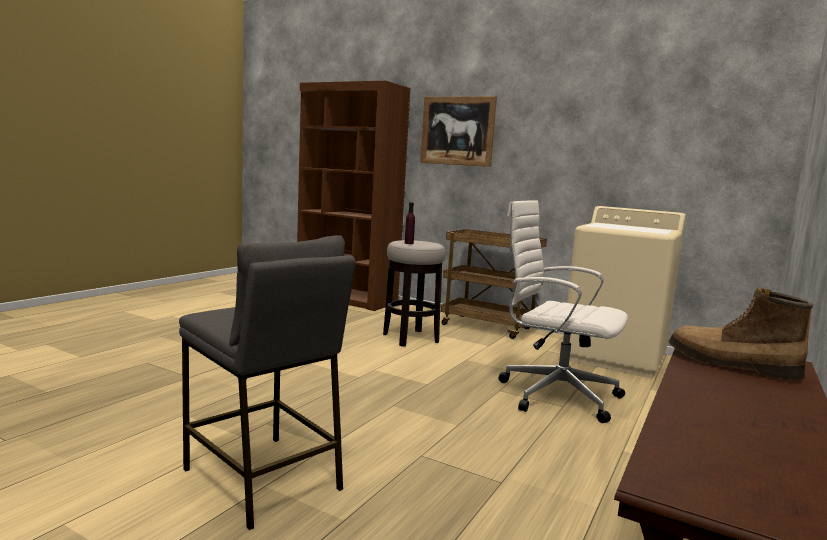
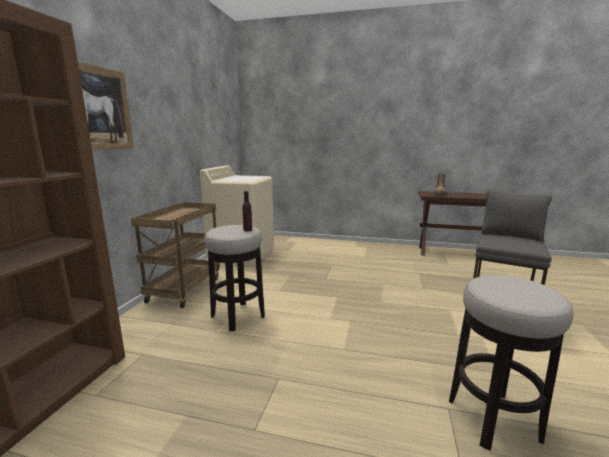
camera: 105 degrees left, 5 degrees up
white office chair [499,200,628,423] -> none
none -> stool [449,275,573,451]

